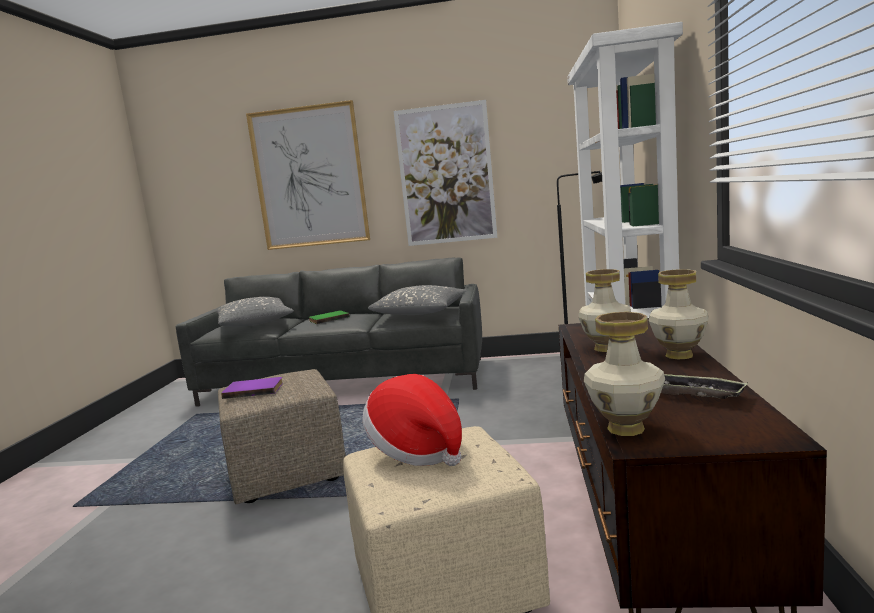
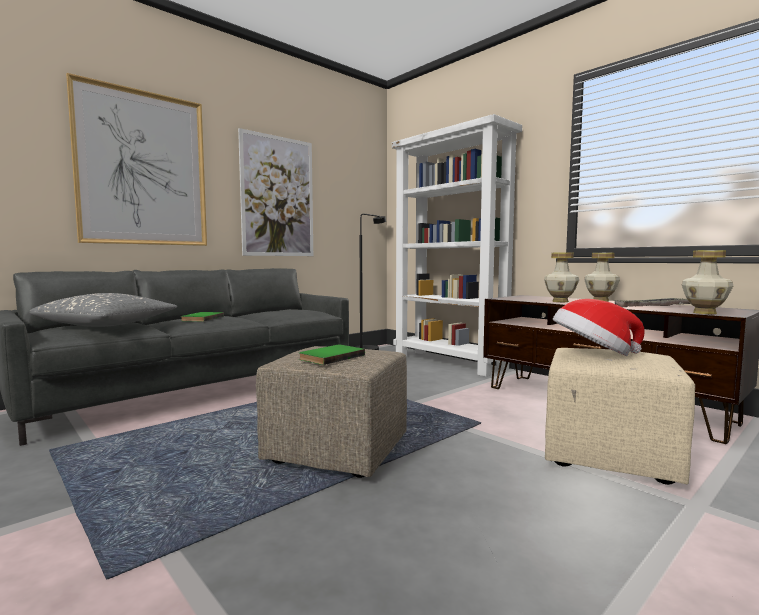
camera: 50 degrees left, 5 degrees down
purple book [221,377,283,399] -> green book [299,345,365,365]
grey pillow [368,285,468,315] -> none

